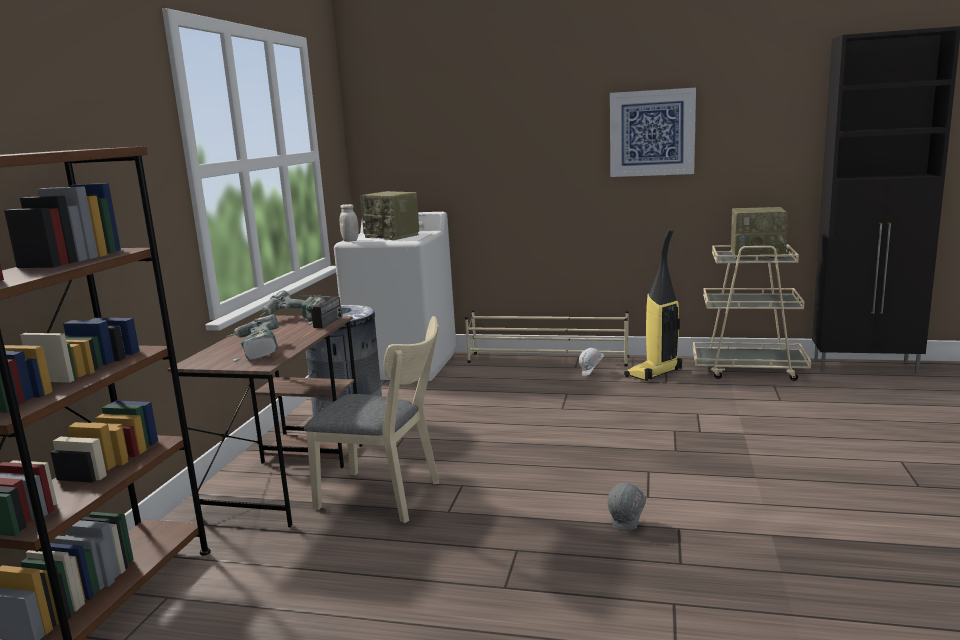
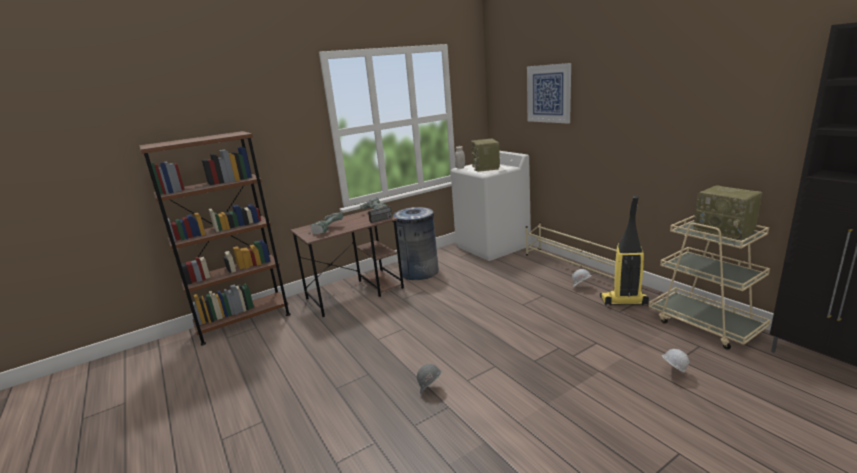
camera: 45 degrees right, 5 degrees up
beige chair [304,316,439,523] -> none
picture [610,88,696,177] -> picture moved to [527,63,571,124]
none -> white hard hat [662,349,689,373]

